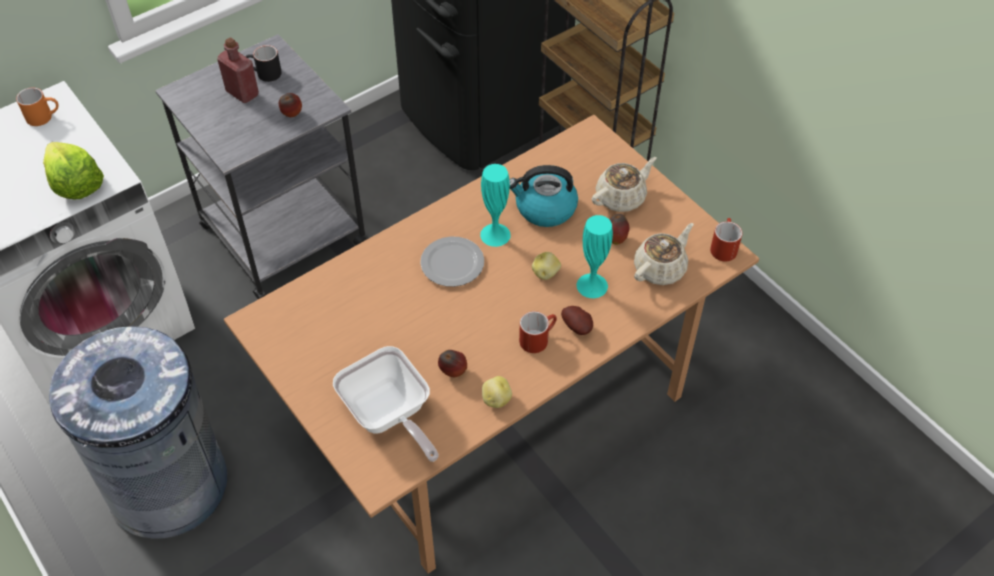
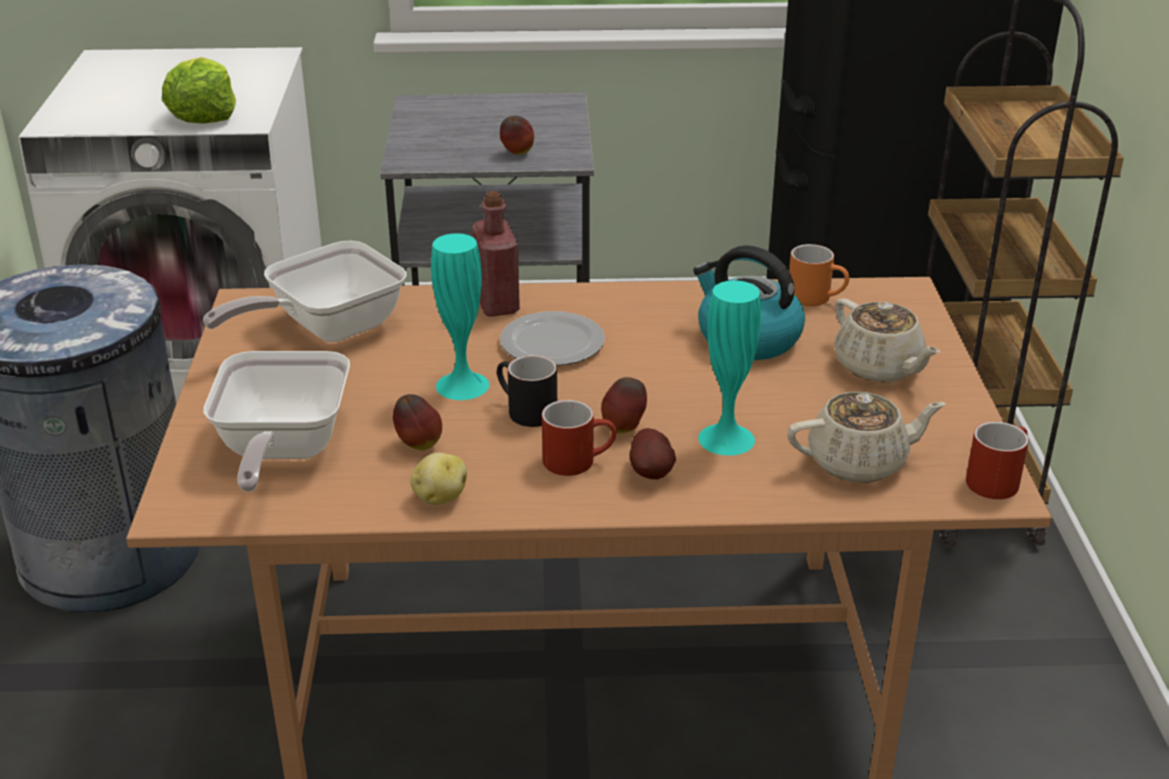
camera: 35 degrees right, 20 degrees down
orange mug [16,88,59,126] -> orange mug moved to [789,244,849,306]
red bottle [217,37,259,103] -> red bottle moved to [472,191,520,317]
black mug [245,45,282,82] -> black mug moved to [497,355,557,427]
turquoise vase [480,164,511,247] -> turquoise vase moved to [431,233,489,400]
potato [532,252,561,280] -> none
beige teapot [592,157,657,212] -> beige teapot turned 60 degrees clockwise [834,299,940,382]
apple [610,214,629,245] -> apple moved to [601,377,647,433]
none -> frying pan [203,241,407,342]

